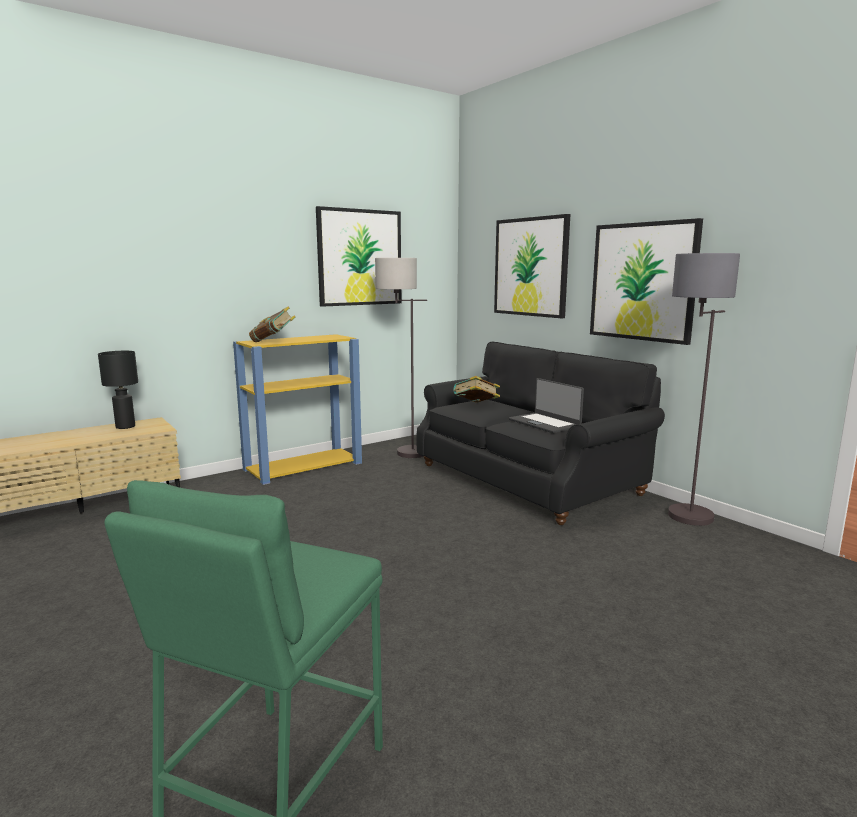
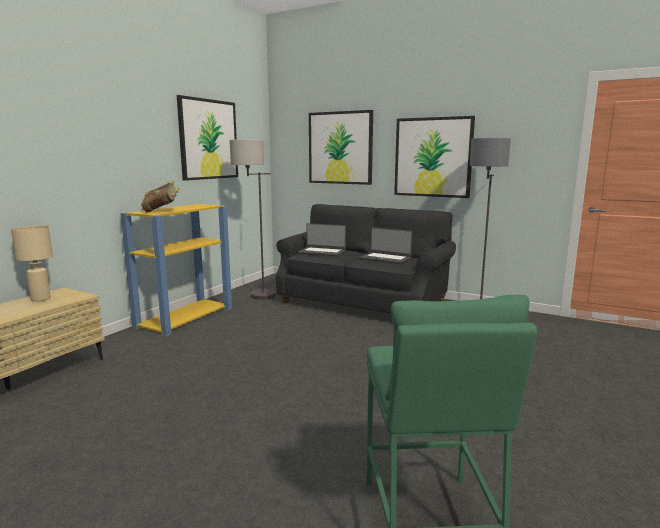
camera: 25 degrees left, 0 degrees up
black table lamp [98,351,138,429] -> beige table lamp [11,225,53,302]
book [453,376,500,403] -> laptop [298,223,346,256]

